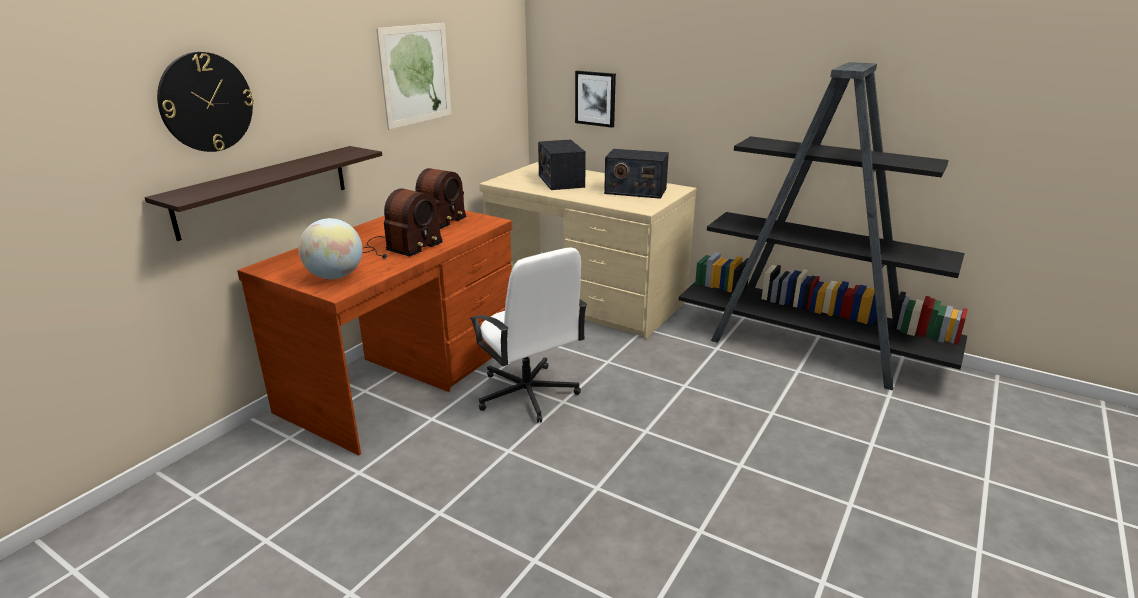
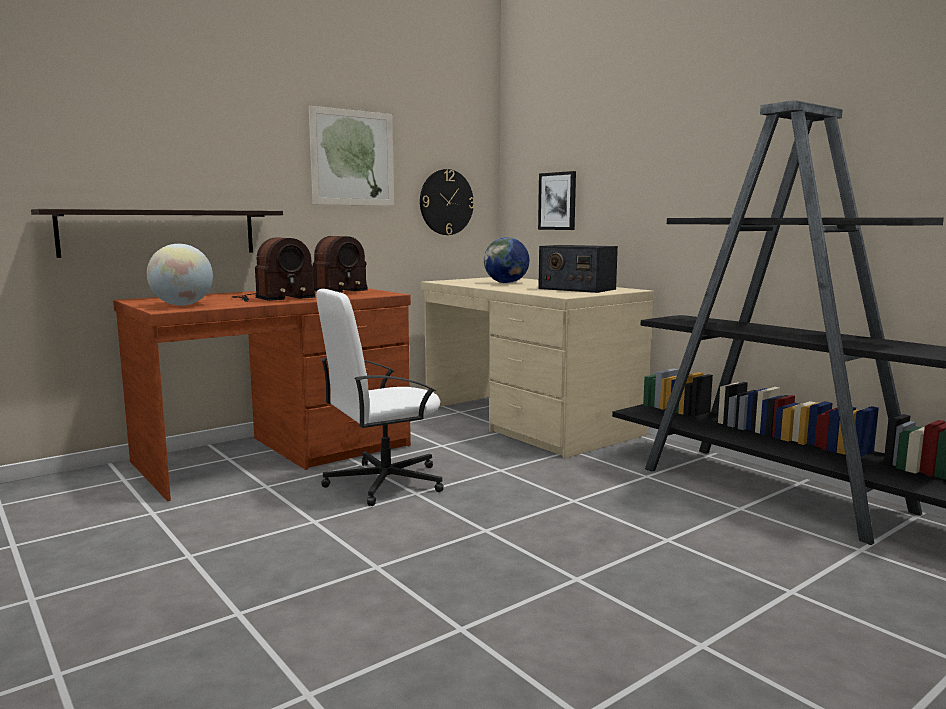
camera: 20 degrees right, 15 degrees down
wall clock [157,52,254,152] -> wall clock moved to [420,169,475,235]
white office chair [469,247,587,423] -> white office chair turned 75 degrees clockwise [316,289,444,506]
radio [538,140,586,190] -> globe [484,237,529,283]

